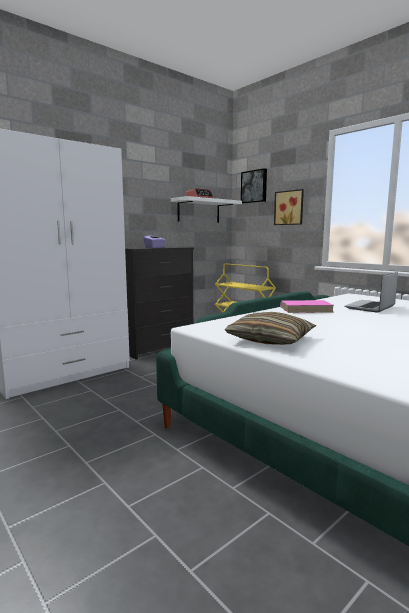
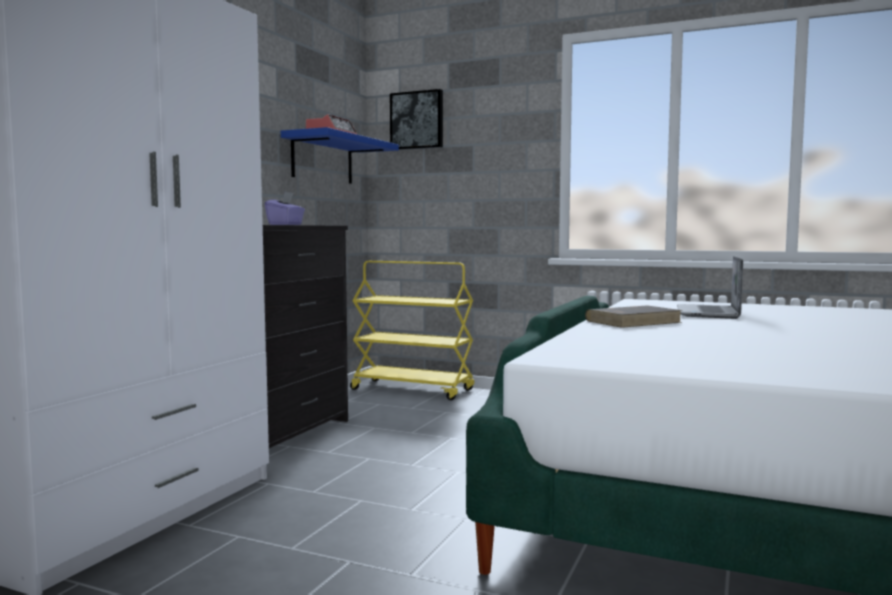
camera: 25 degrees left, 5 degrees down
white shelf [171,196,242,223] -> blue shelf [281,127,399,184]
pillow [225,312,316,345] -> none
picture [274,189,304,225] -> none
pink book [280,300,333,313] -> brown book [585,305,682,328]

